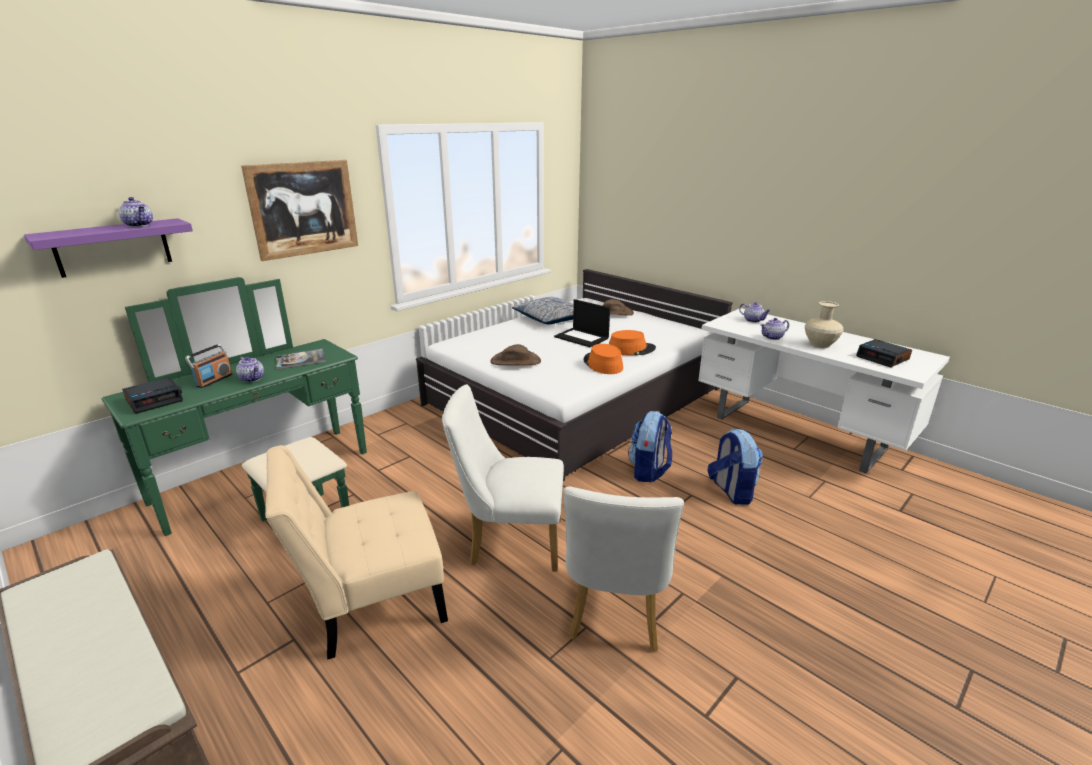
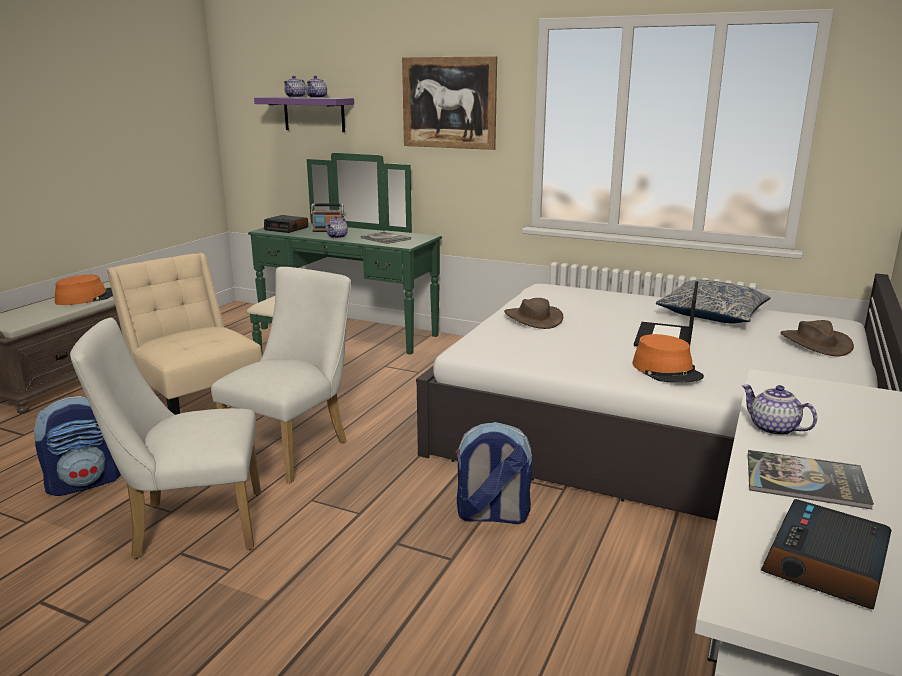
camera: 70 degrees right, 5 degrees down
white chair [442,384,564,572] -> white chair turned 45 degrees clockwise [211,267,351,483]
orange hat [583,344,623,374] -> orange hat moved to [55,275,113,305]
backpack [707,429,763,505] -> backpack moved to [34,396,121,496]
teapot [739,302,771,323] -> teapot moved to [283,76,306,98]
beige vase [805,301,844,348] -> book [748,450,874,510]

